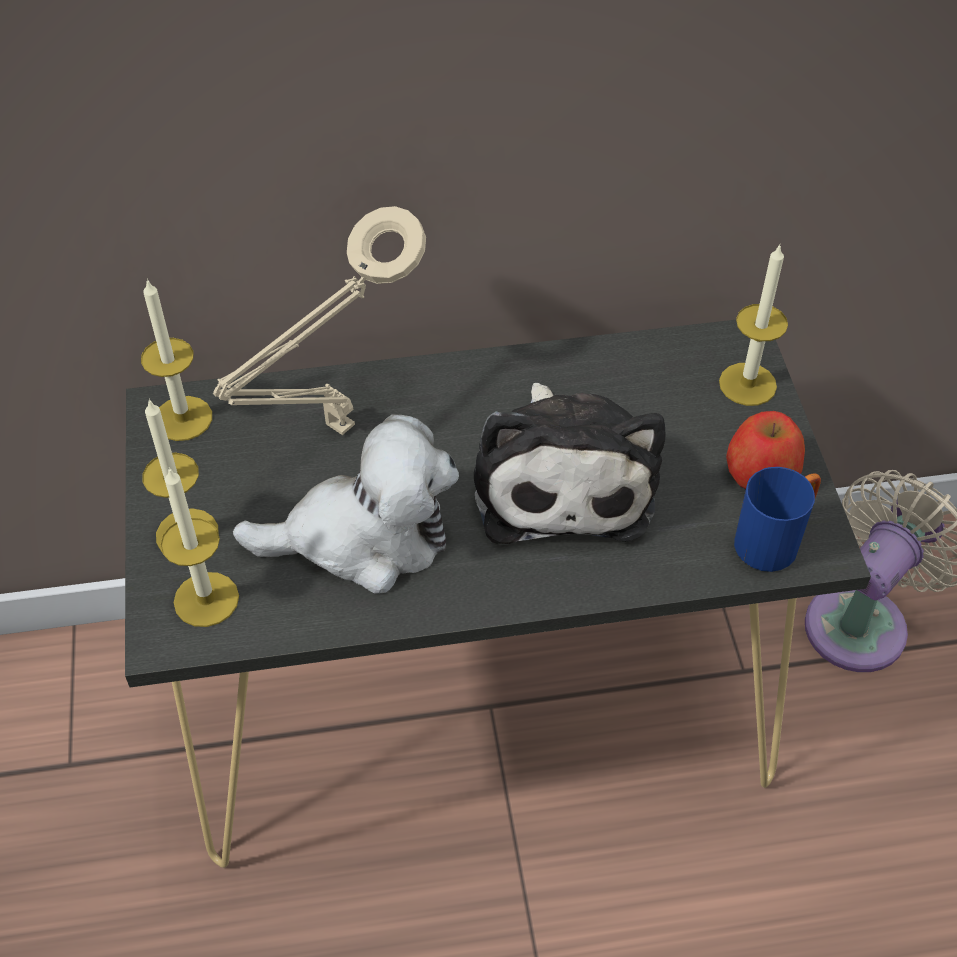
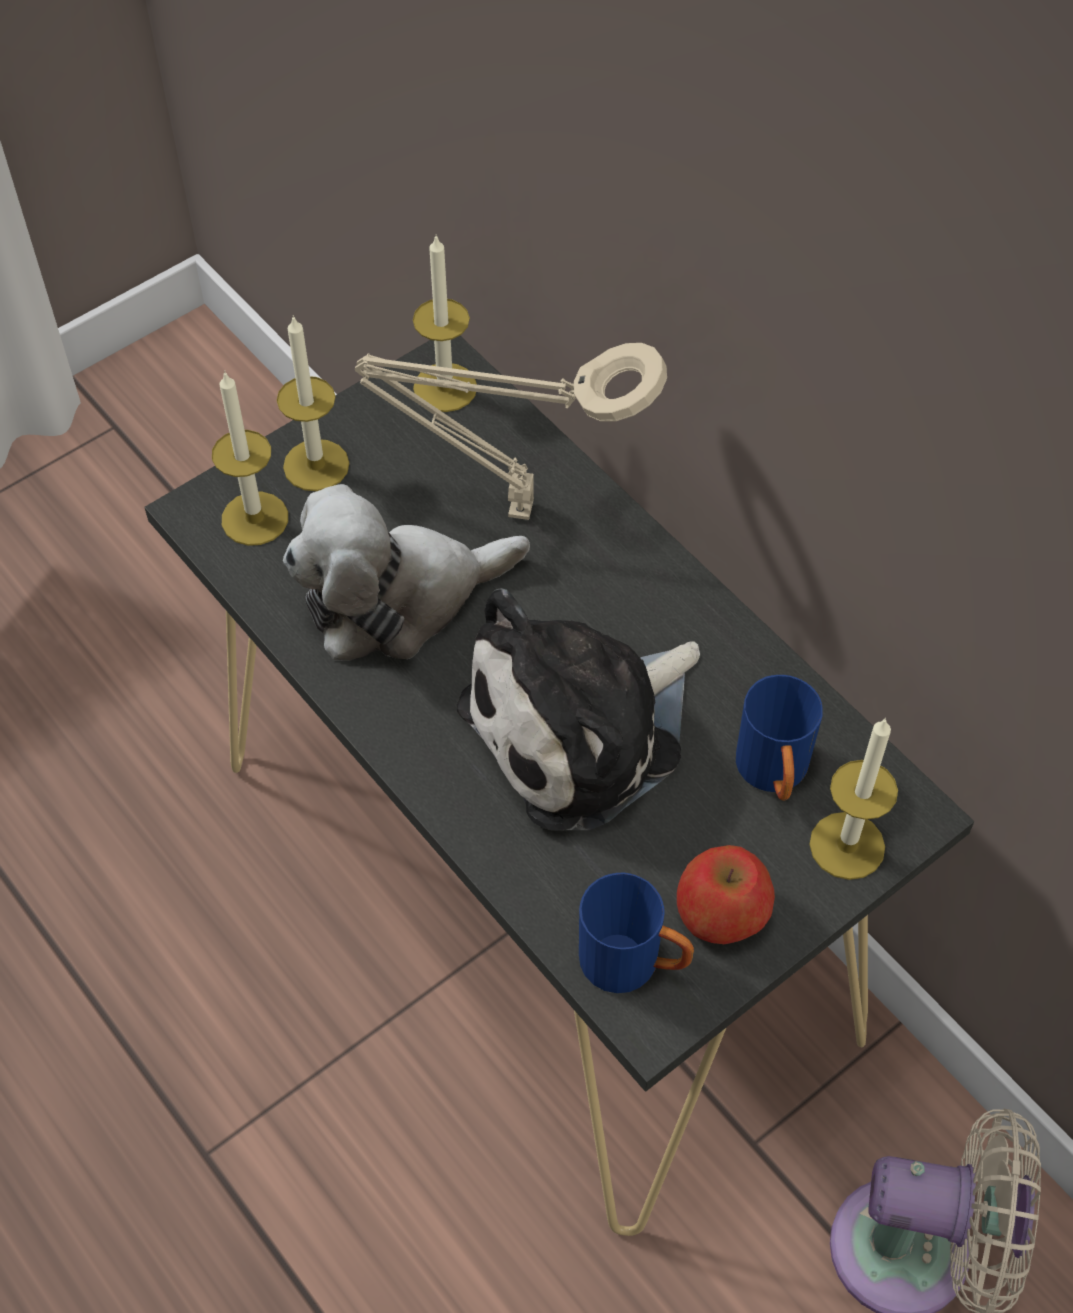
camera: 60 degrees right, 5 degrees up
plush toy [233,414,459,594] -> plush toy turned 105 degrees clockwise [283,484,530,661]
none -> blue mug [736,675,823,800]

